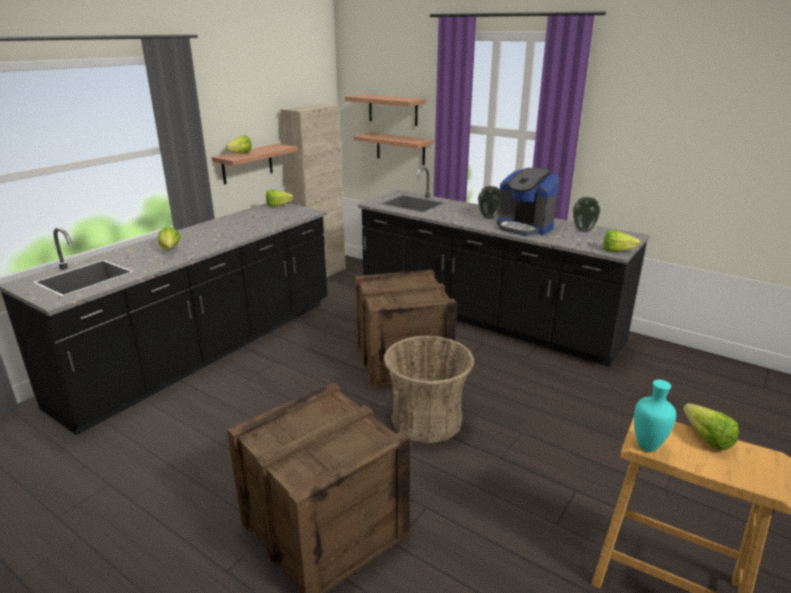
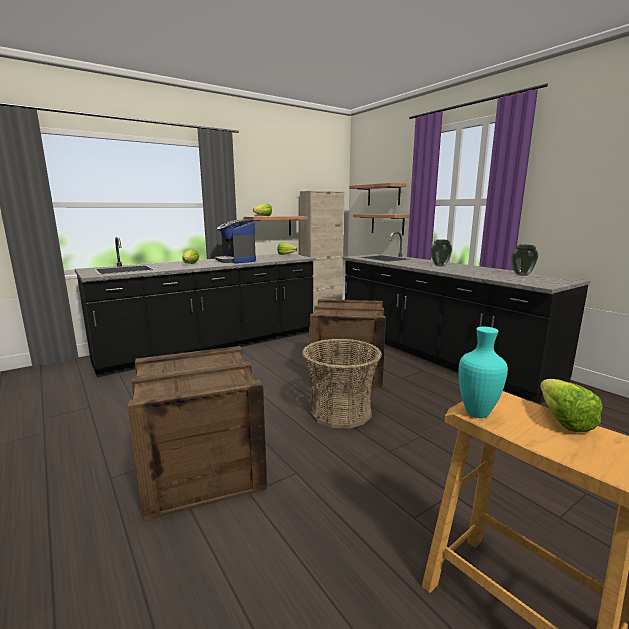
camera: 20 degrees right, 10 degrees down
coffee machine [497,168,560,236] -> coffee machine moved to [215,220,256,263]
lettuce [604,230,640,252] -> none

